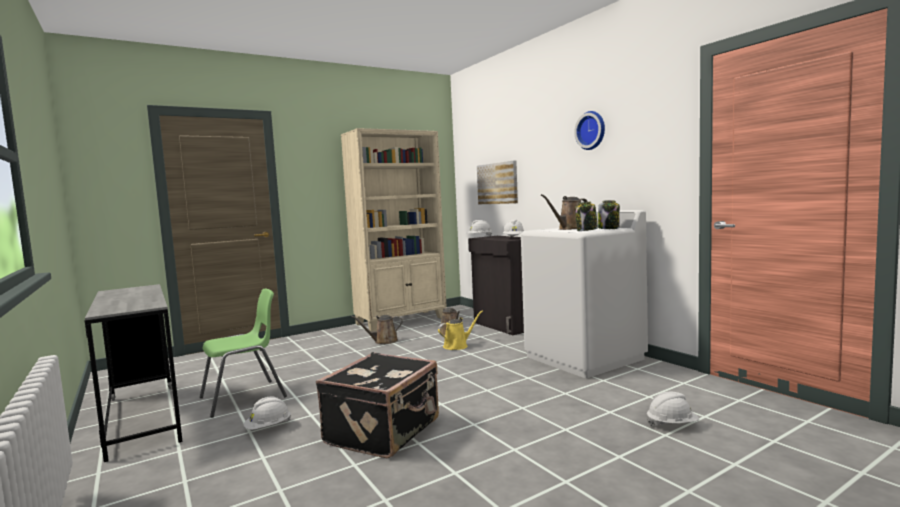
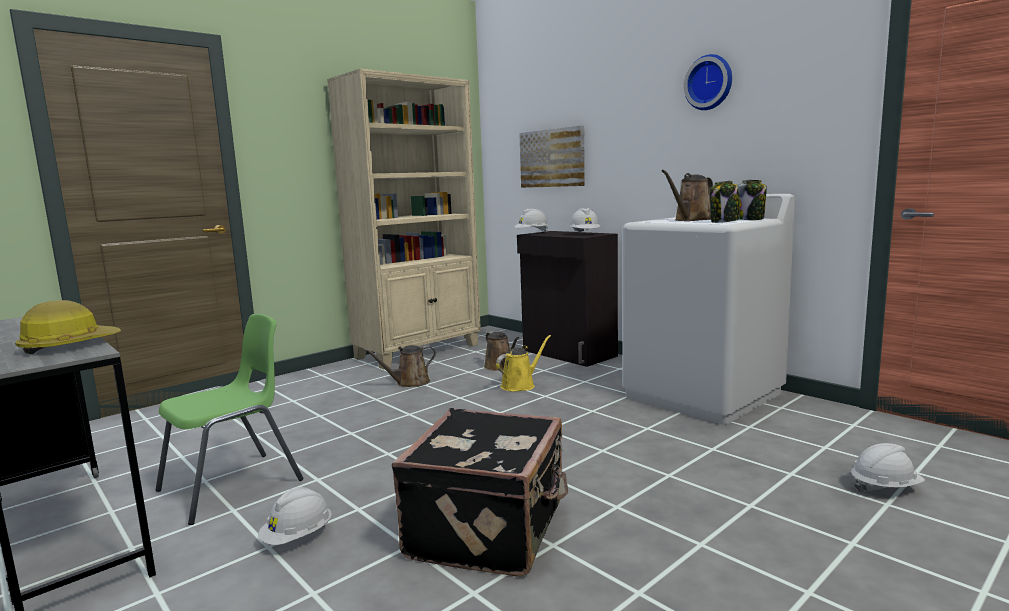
camera: 10 degrees left, 5 degrees up
none -> hard hat [15,300,121,354]

